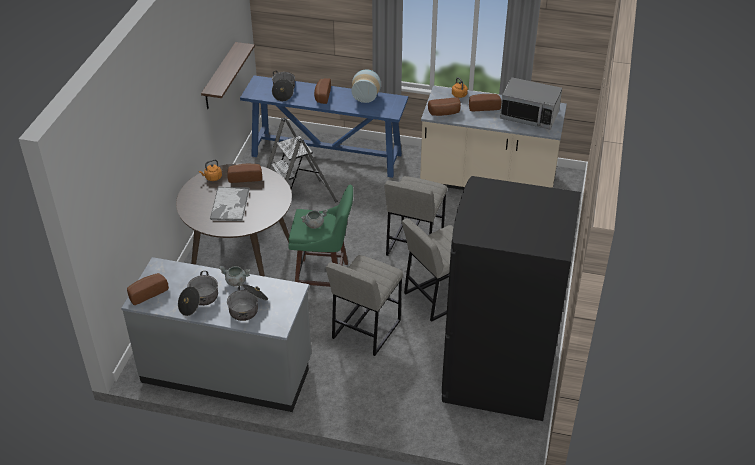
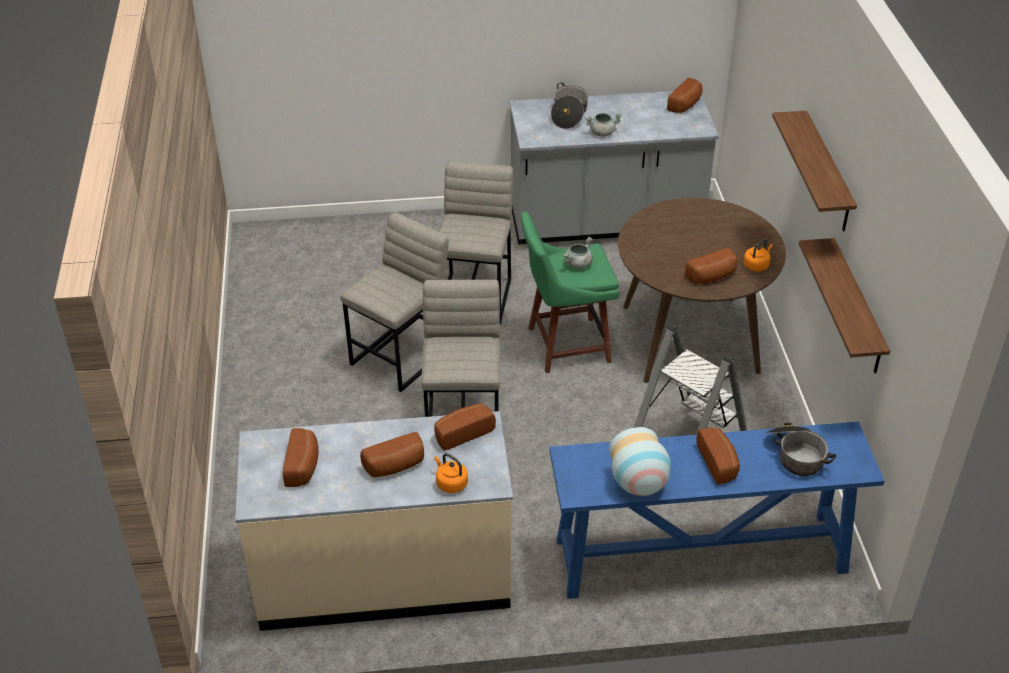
camera: 160 degrees right, 0 degrees up
cooking pot [178,271,218,316] -> none
tray [210,187,250,221] -> none
black fridge [442,176,581,421] -> none
microwave [500,77,562,129] -> bread [283,428,319,487]
none -> shelf [772,111,857,232]

